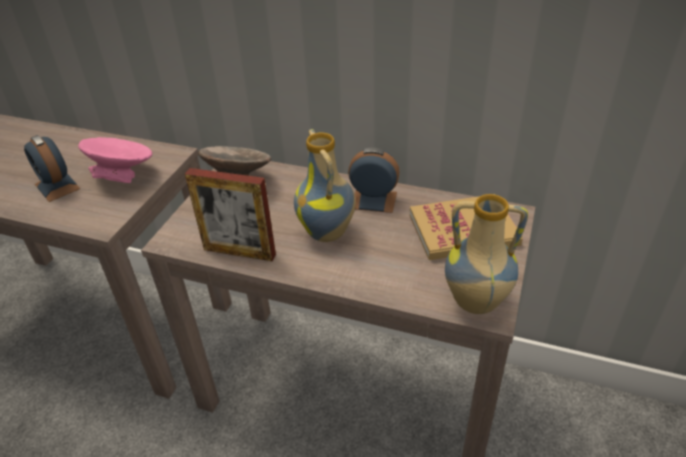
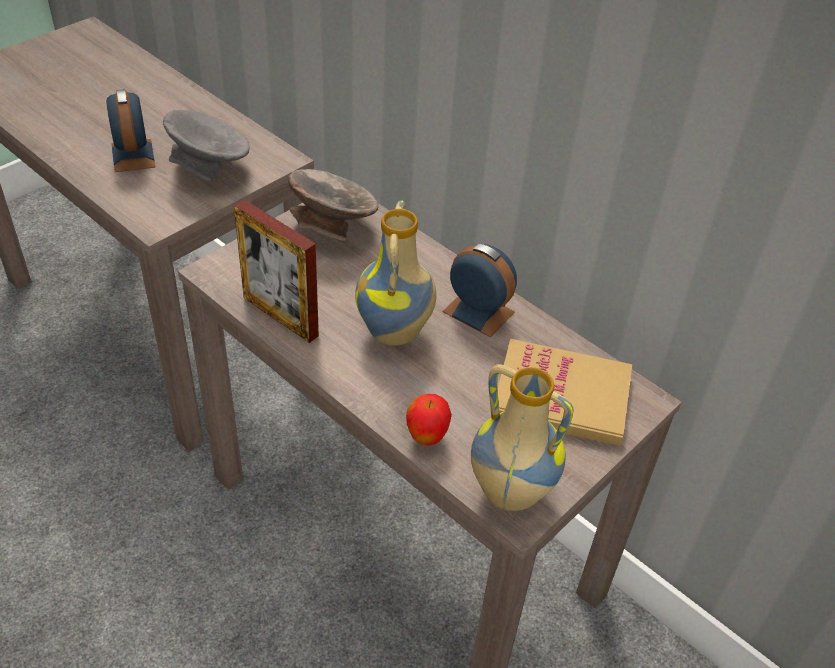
camera: 20 degrees right, 5 degrees up
pink bowl [78,137,152,183] -> grey bowl [163,110,250,181]
none -> apple [406,394,452,445]

